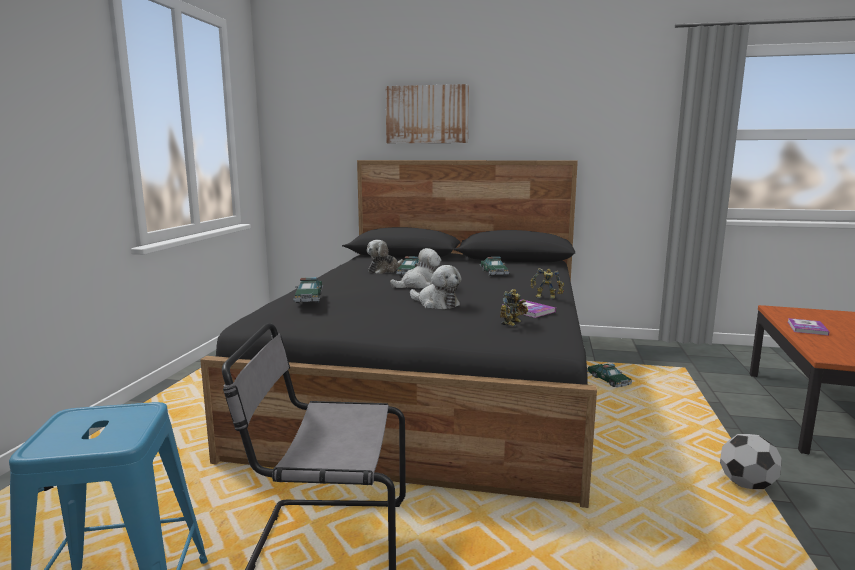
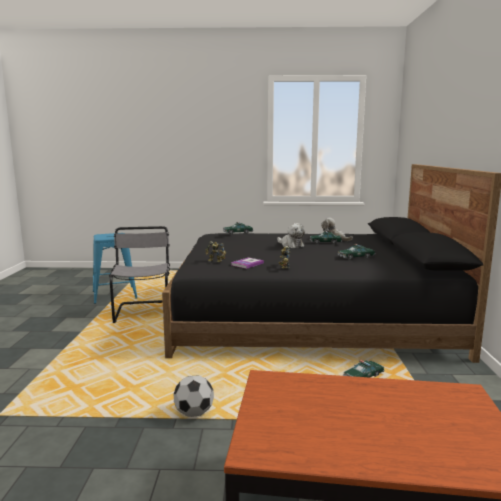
camera: 80 degrees right, 0 degrees up
picture [386,84,469,143] -> none
plush toy [410,265,462,309] -> none
book [788,318,829,336] -> none

